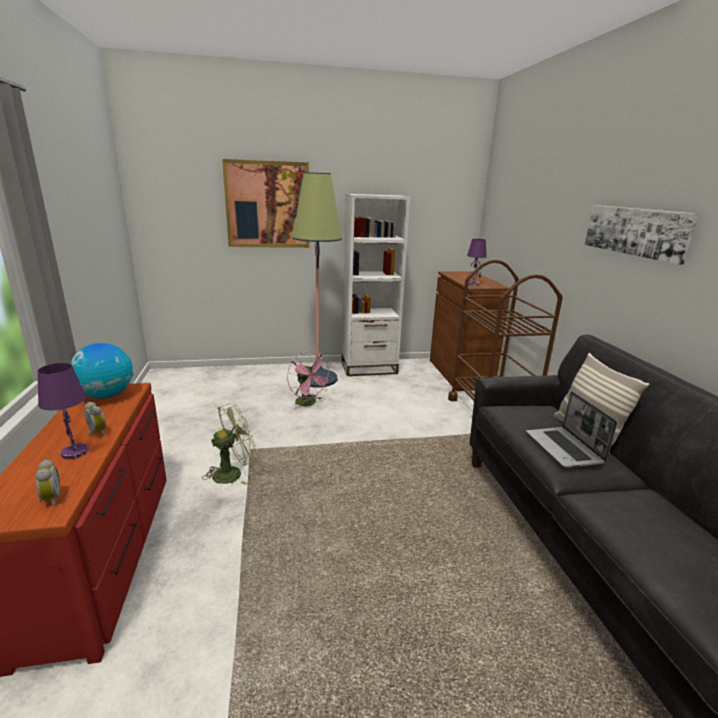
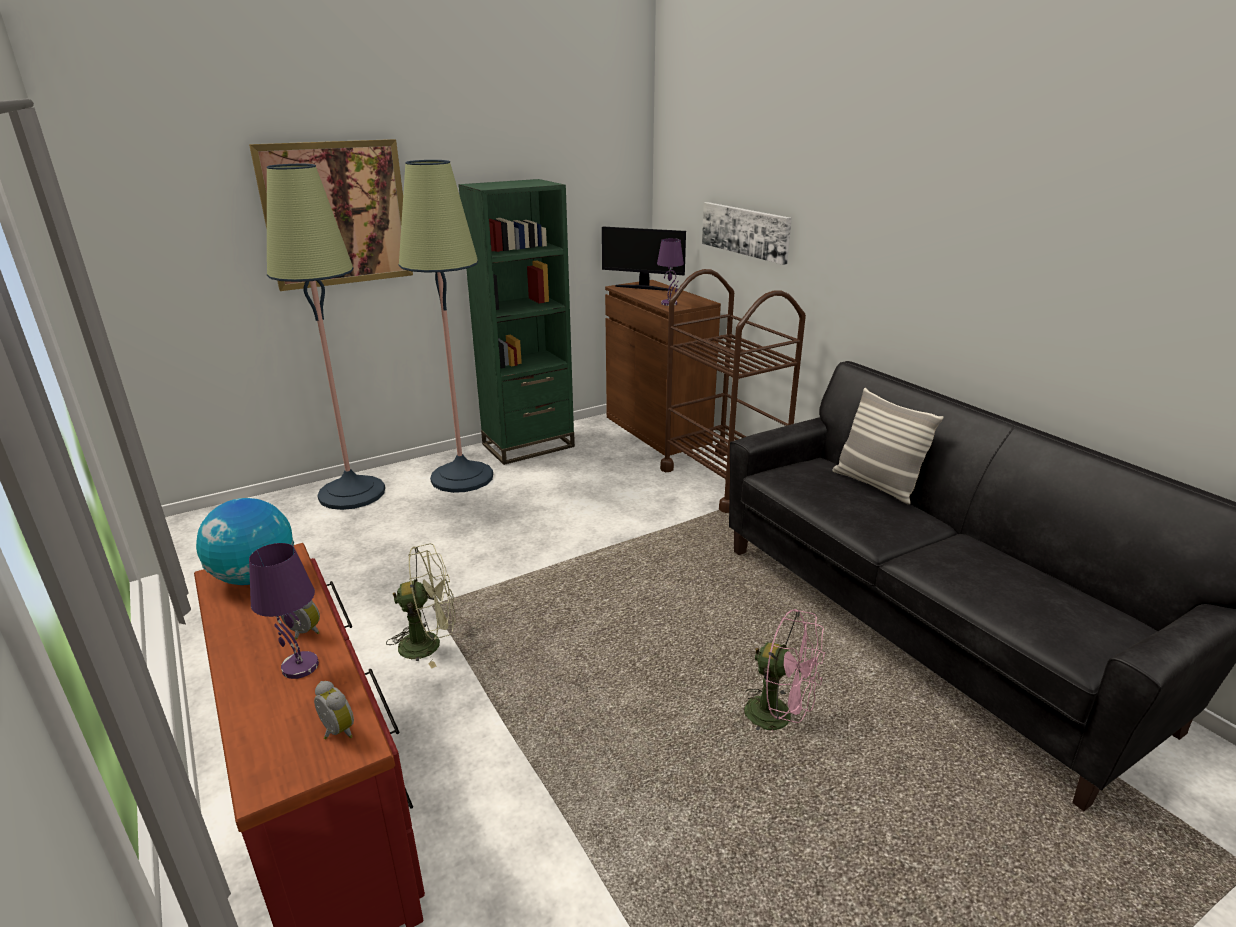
camera: 20 degrees left, 5 degrees up
green fan [202,403,257,485] -> green fan turned 45 degrees clockwise [386,543,455,669]
pink fan [287,351,332,409] -> pink fan moved to [744,609,825,732]
white bookcase [342,194,410,376] -> green bookcase [458,179,575,465]
laptop [526,391,617,467] -> none
picture [585,205,699,265] -> picture moved to [702,202,792,265]
none -> floor lamp [267,164,385,510]
none -> monitor [602,227,686,291]

